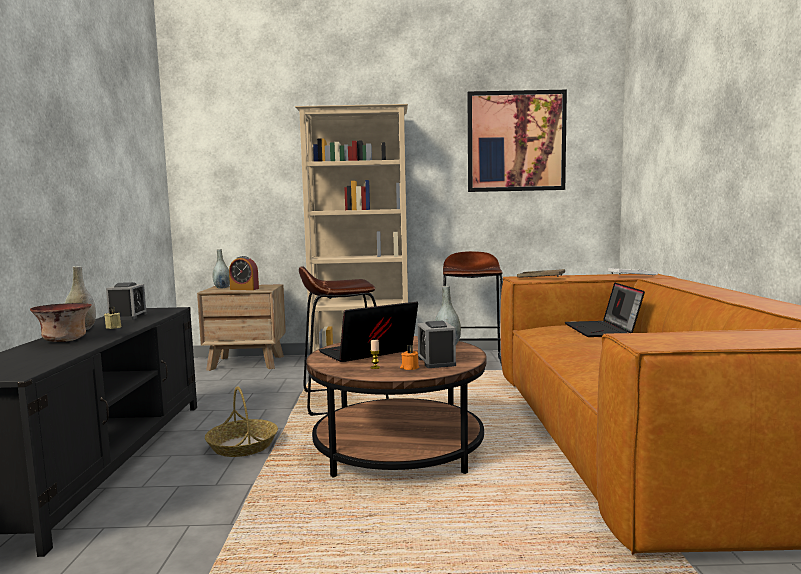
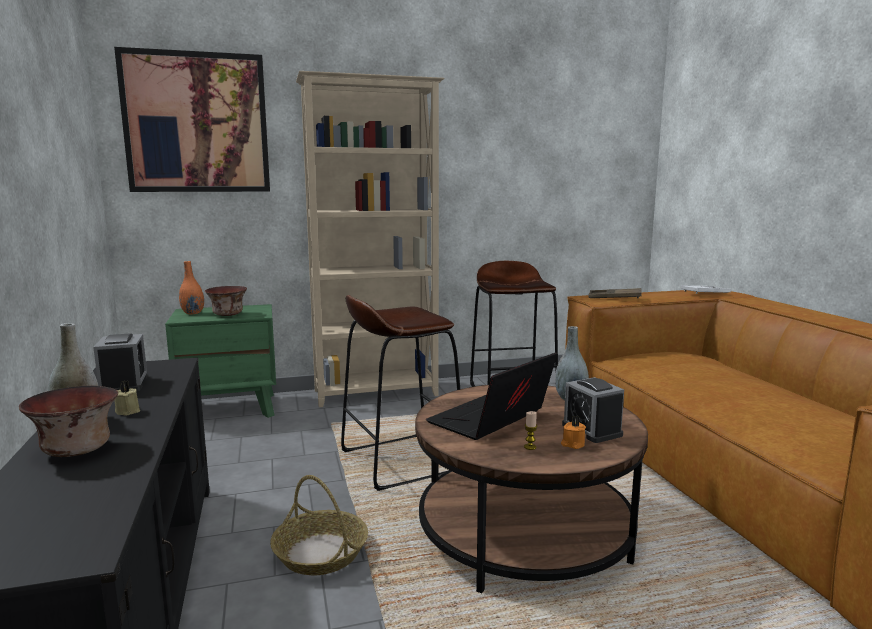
camera: 15 degrees left, 5 degrees up
brown nightstand [197,284,286,371] -> green nightstand [165,304,276,418]
grey vase [212,249,230,289] -> orange vase [179,261,204,314]
alarm clock [229,256,259,290] -> bowl [205,286,247,316]
picture [468,90,567,192] -> picture moved to [114,47,270,192]
laptop [565,283,645,337] -> none

